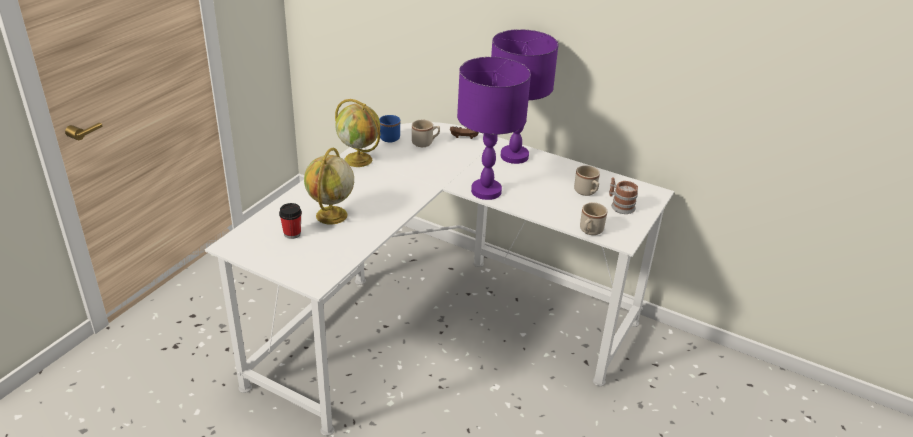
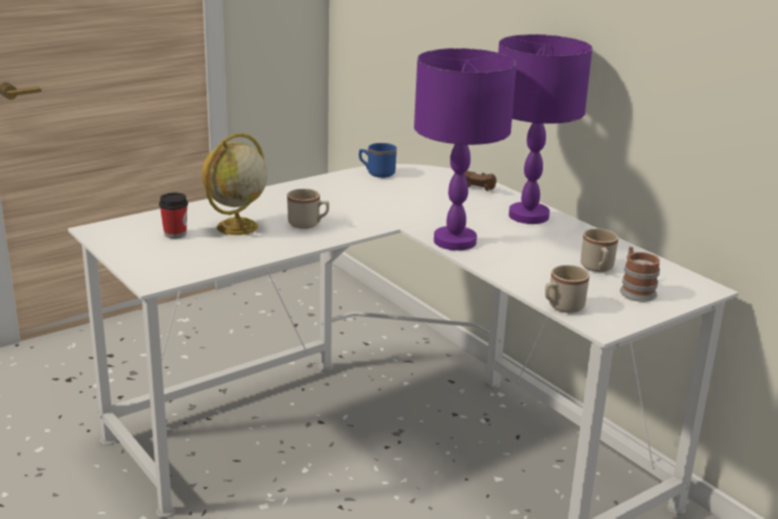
camera: 25 degrees right, 10 degrees down
globe [335,99,380,167] -> none
beige mug [412,120,440,147] -> beige mug moved to [287,189,329,229]

